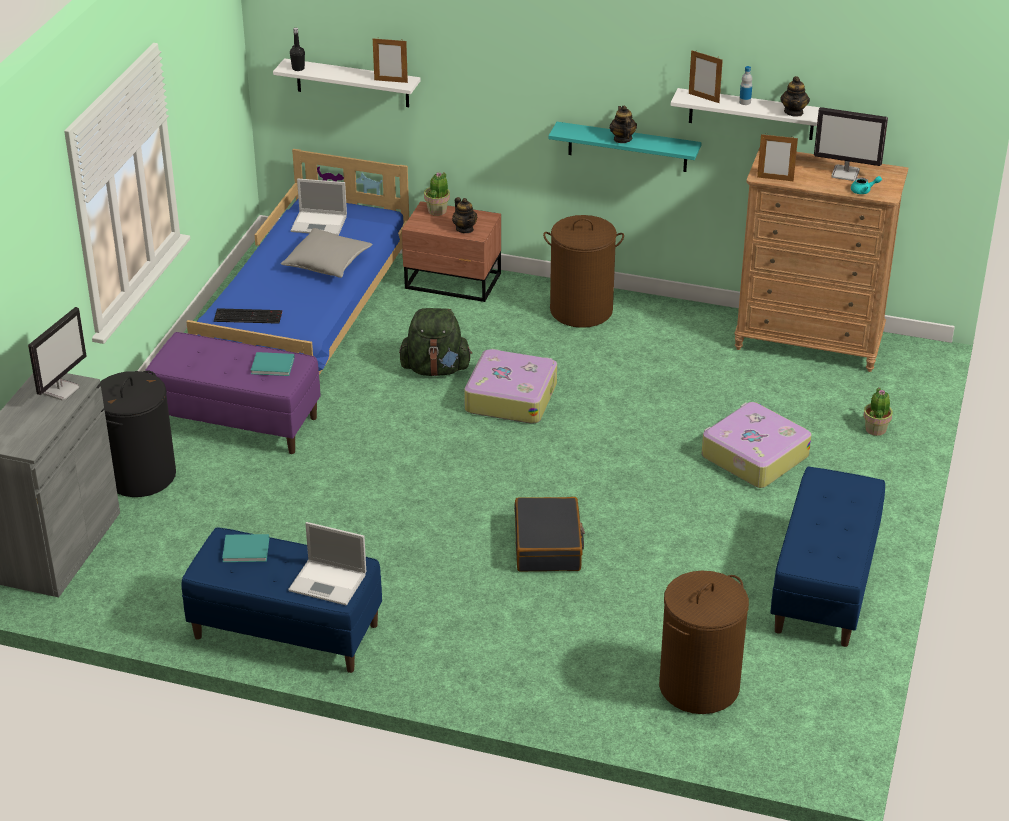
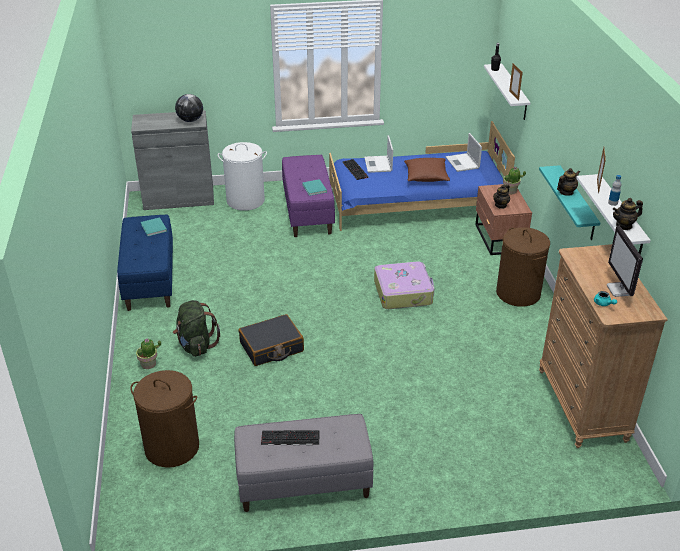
camera: 65 degrees right, 0 degrees up
monitor [28,307,86,401] -> globe [175,94,203,122]
black laundry basket [97,370,176,497] -> white laundry basket [218,142,267,211]
grey pillow [281,228,373,278] -> brown pillow [404,158,450,182]
laptop [288,522,366,605] -> laptop moved to [364,135,393,173]
green backpack [399,308,472,376] -> green backpack moved to [173,300,220,357]
suitcase [702,402,812,488] -> none
picture frame [757,134,798,181] -> none
blue bench [770,466,885,647] -> grey bench [234,414,374,512]
potted plant [863,387,893,436] -> potted plant moved to [136,338,161,369]
none -> keyboard [261,430,320,445]

